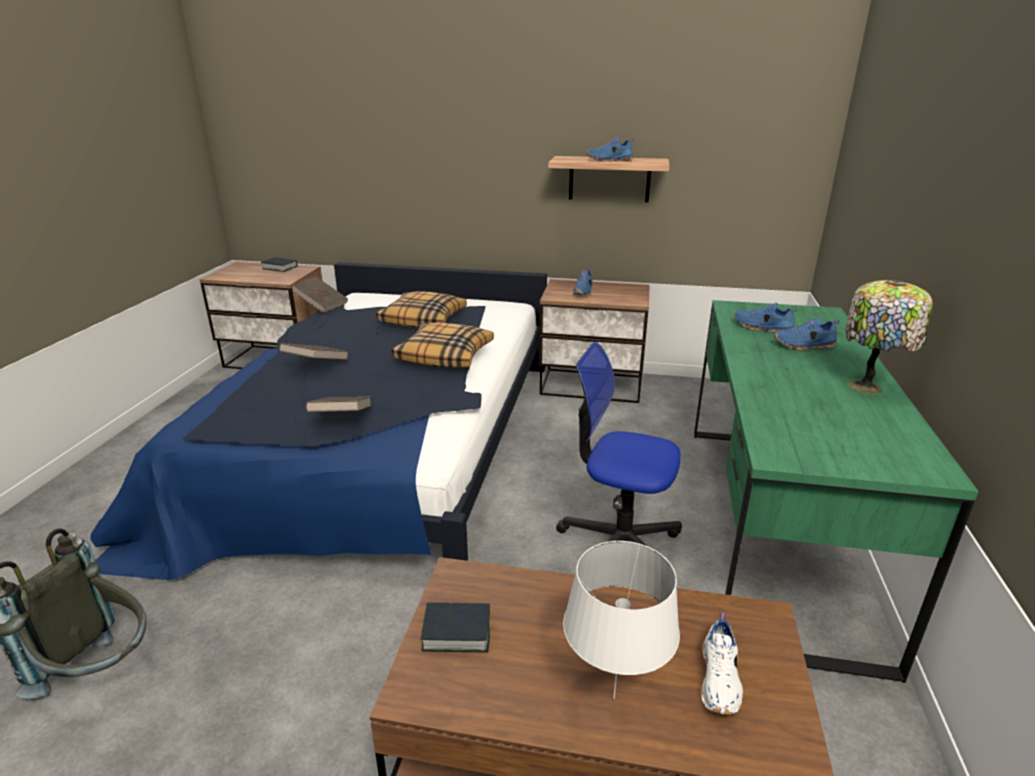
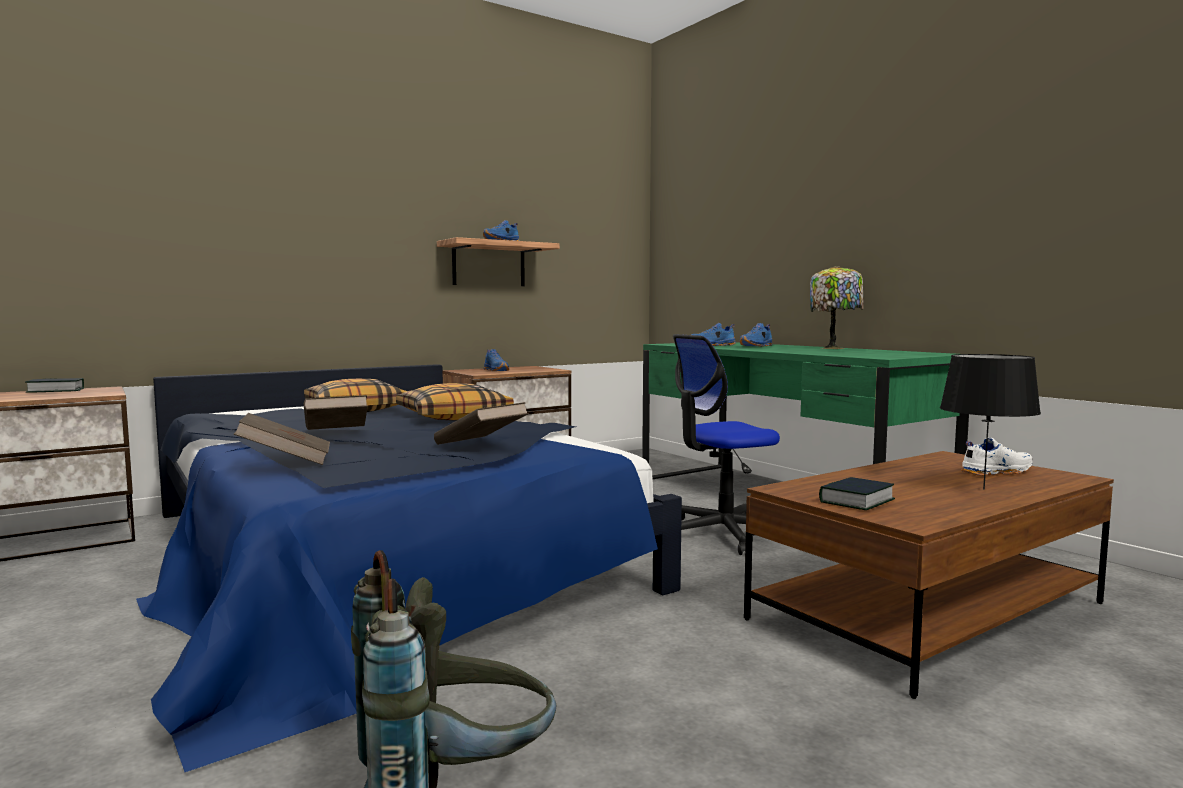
camera: 45 degrees left, 20 degrees down
brown book [291,277,348,313] -> brown book moved to [234,413,330,465]
white table lamp [563,541,680,699] -> black table lamp [940,354,1041,490]
white shoe [701,612,743,715] -> white shoe turned 75 degrees counterclockwise [961,438,1032,476]

